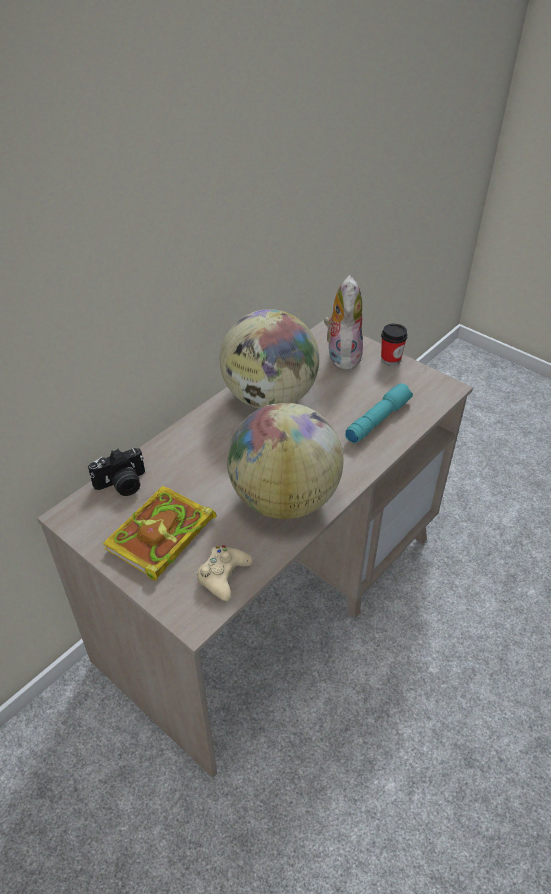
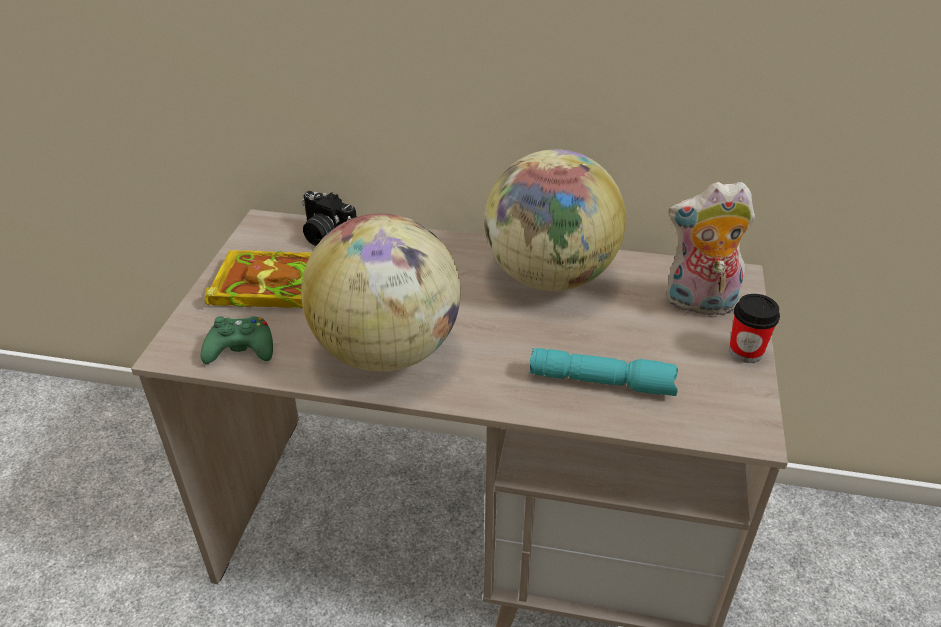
camera: 60 degrees right, 5 degrees down
beige game controller [197,545,253,601] -> green game controller [201,316,273,364]
plush toy [324,275,363,370] -> plush toy turned 150 degrees counterclockwise [667,182,755,316]

